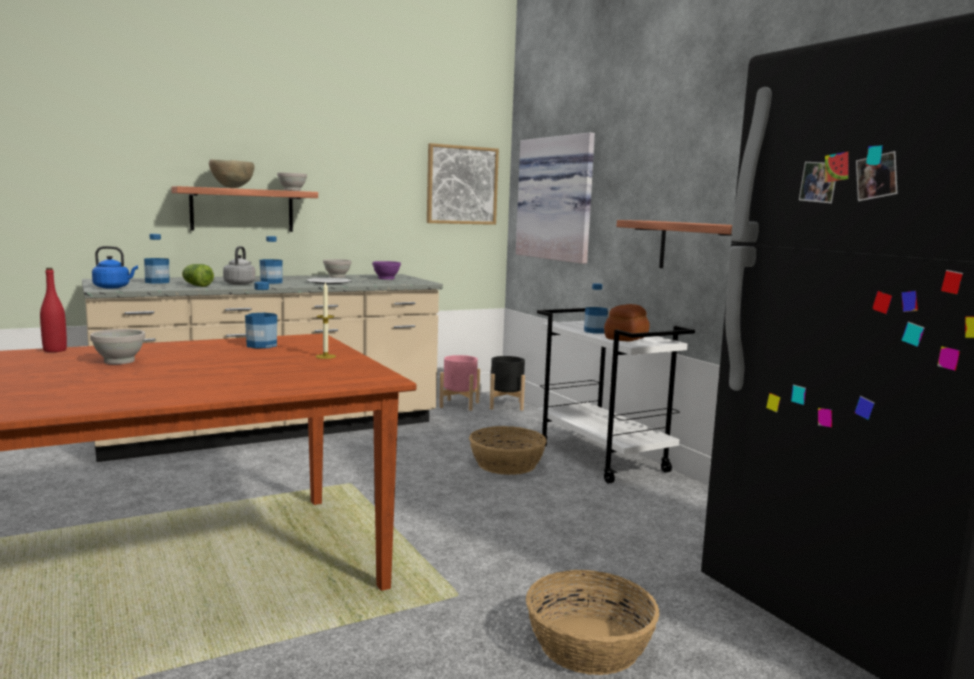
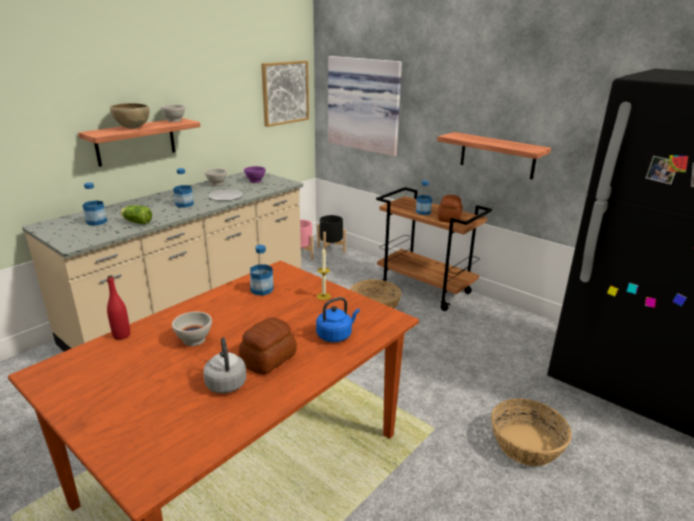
camera: 20 degrees left, 15 degrees up
blue kettle [92,246,138,288] -> blue kettle moved to [316,297,360,342]
grey kettle [223,246,255,285] -> grey kettle moved to [203,337,246,393]
white cart [537,308,695,484] -> brown cart [376,187,492,311]
none -> bread [239,317,297,375]

